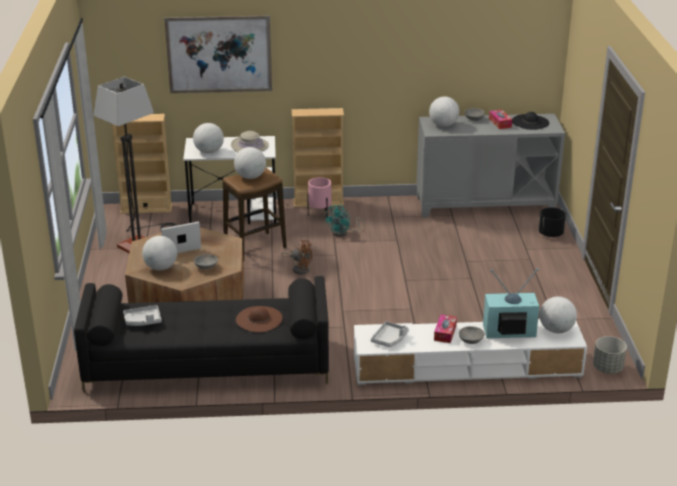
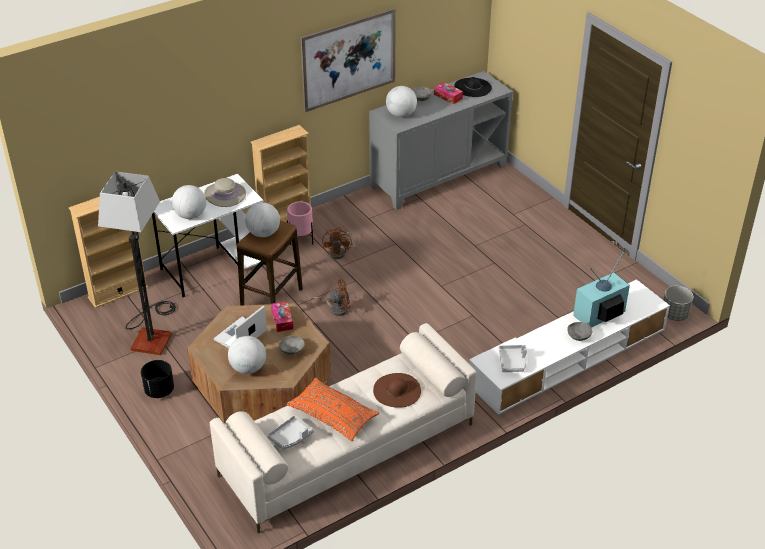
camera: 30 degrees left, 10 degrees up
black sofa [74,276,329,392] -> beige sofa [210,323,477,533]
picture [164,15,272,93] -> picture moved to [301,8,396,112]
turquoise fan [325,205,365,237] -> brown fan [322,227,355,259]
tissue box [434,314,457,343] -> tissue box moved to [271,301,293,332]
black planter [539,207,566,237] -> black planter moved to [141,360,174,398]
globe [539,296,577,333] -> none
none -> orange pillow [287,378,379,441]

